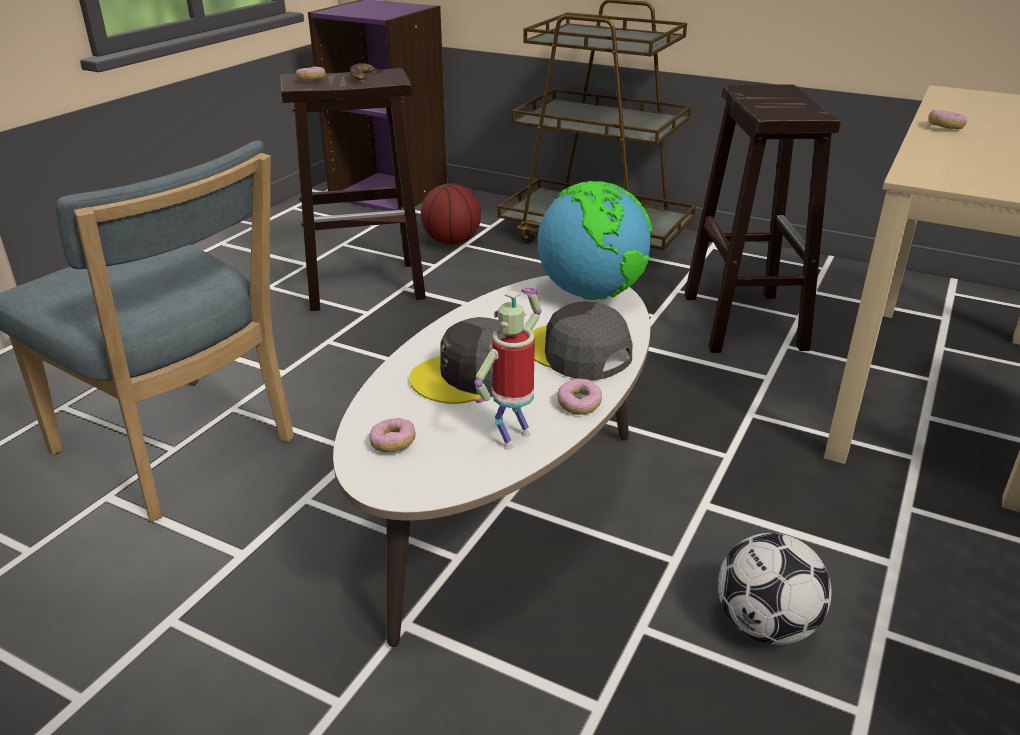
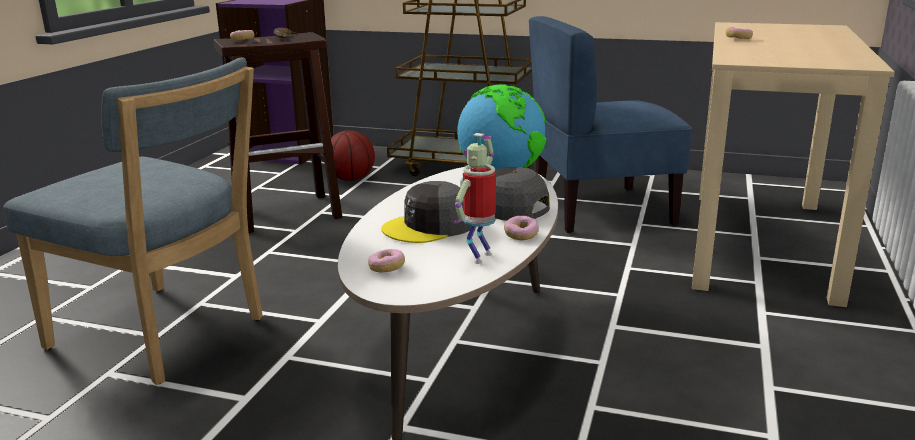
camera: 10 degrees left, 10 degrees down
brown stool [684,85,841,353] -> blue chair [529,16,692,233]
football [718,533,832,645] -> none

